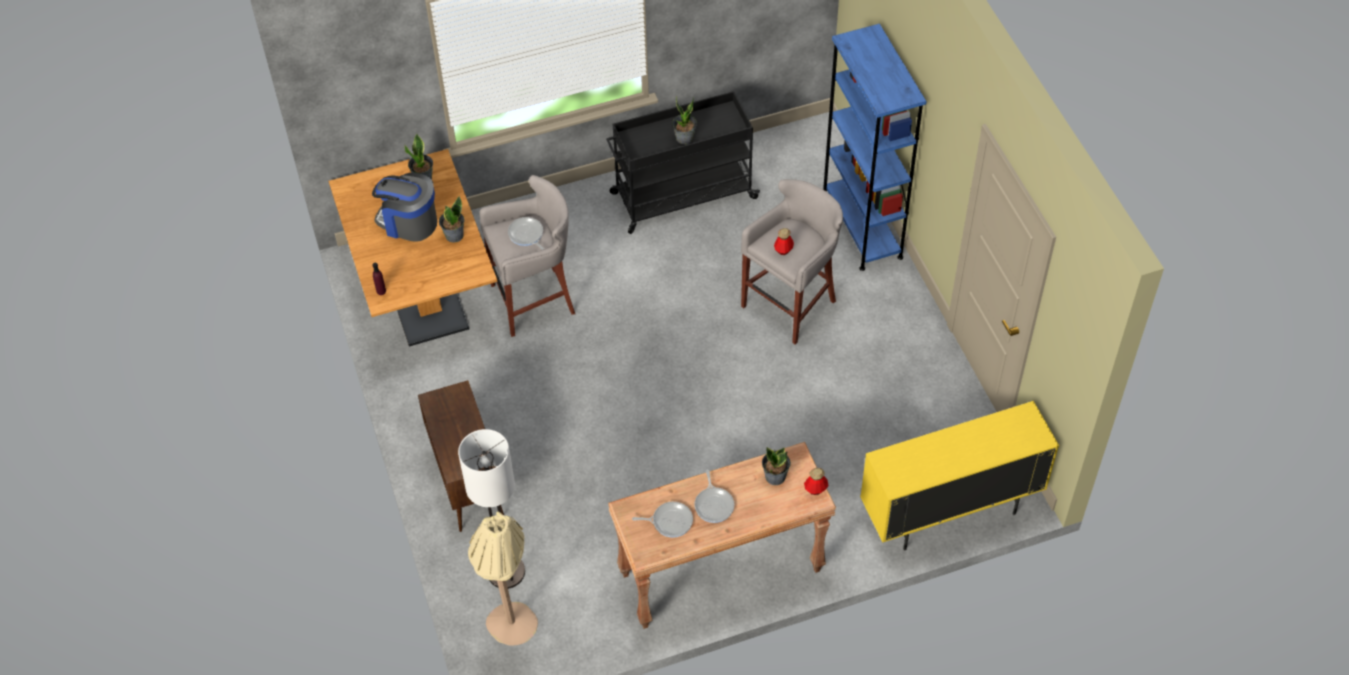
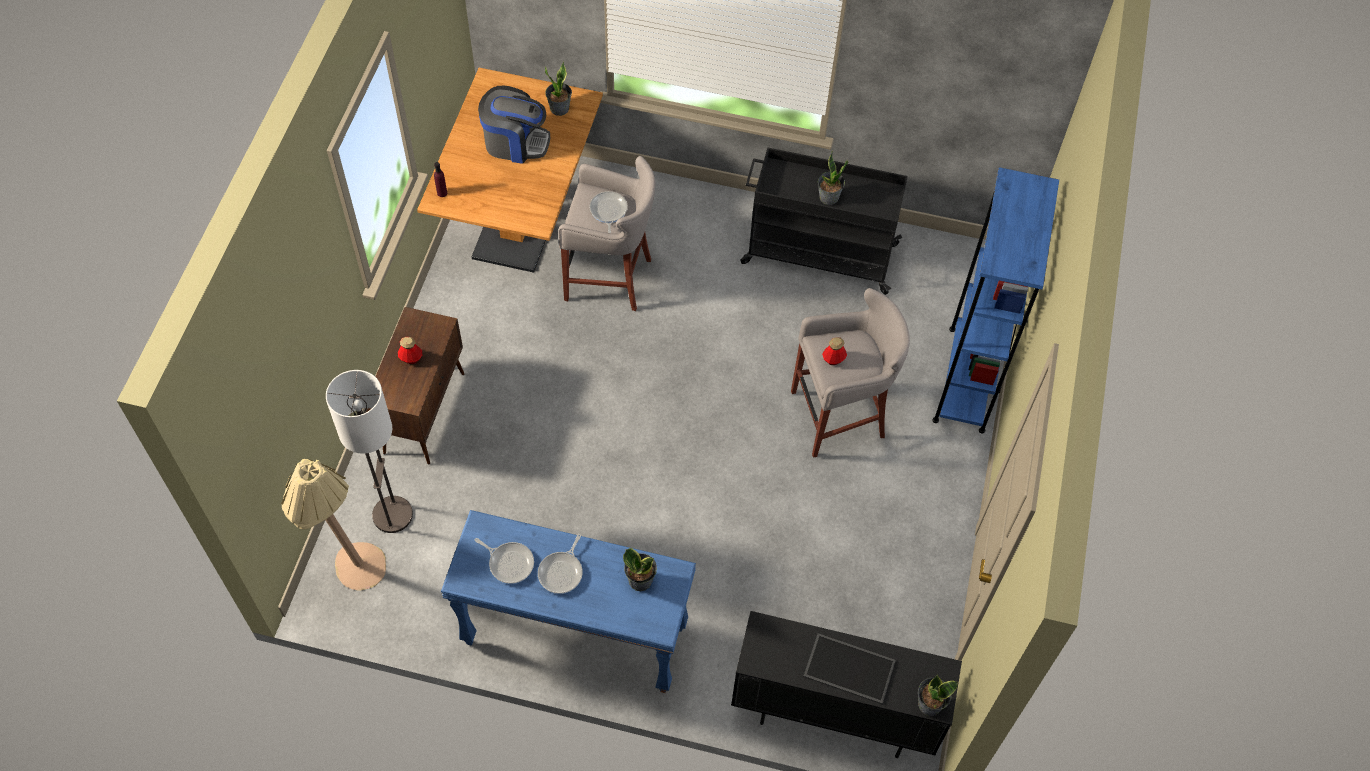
camera: 30 degrees right, 5 degrees up
coffee machine [372,173,437,242] -> coffee machine turned 135 degrees clockwise [478,86,550,164]
potted plant [439,196,464,243] -> potted plant moved to [918,675,958,716]
brown console table [608,442,836,629] -> blue console table [441,510,696,693]
bottle [804,468,829,495] -> bottle moved to [398,337,422,364]
yellow cabinet [860,401,1059,550] -> black cabinet [731,611,962,758]
none -> tray [803,633,896,704]

